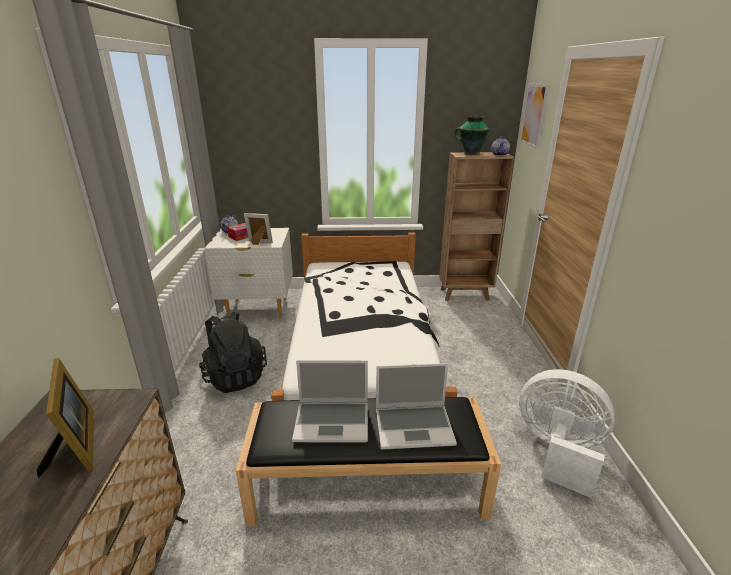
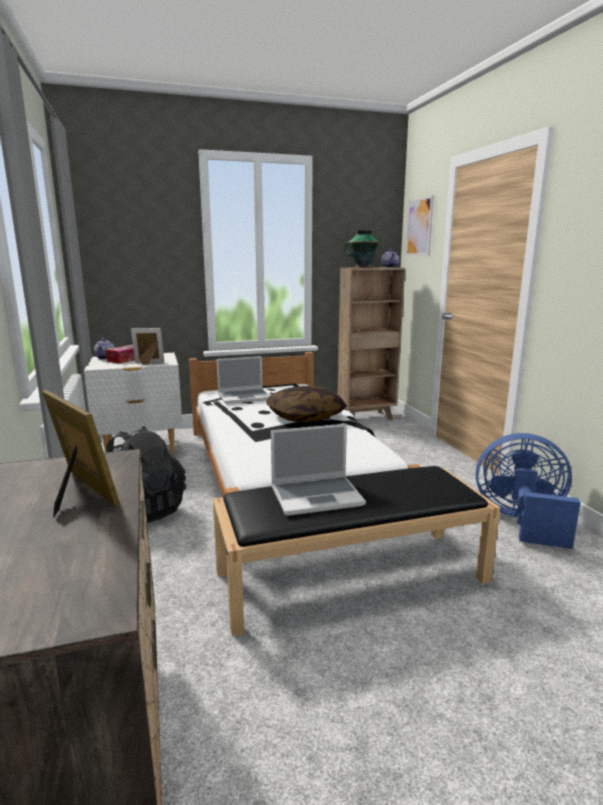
camera: 15 degrees left, 10 degrees down
laptop [376,363,457,449] -> laptop moved to [217,356,270,404]
white fan [519,369,615,498] -> blue fan [476,433,581,549]
none -> pillow [266,386,347,422]

